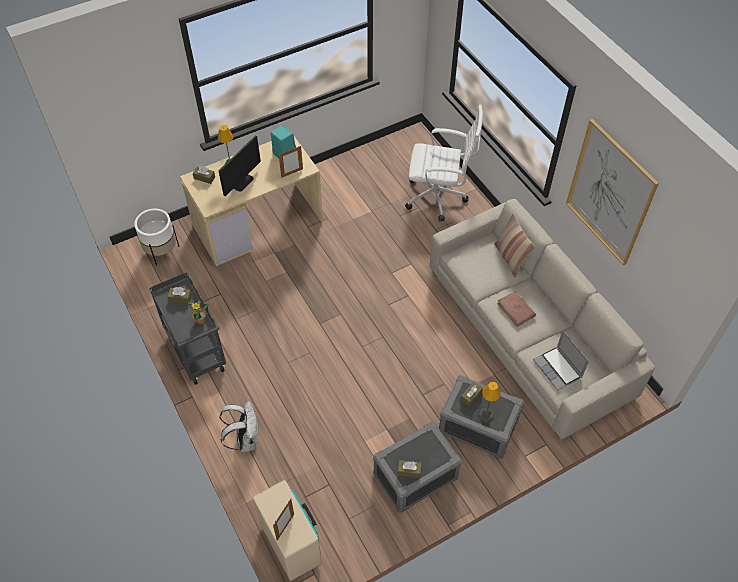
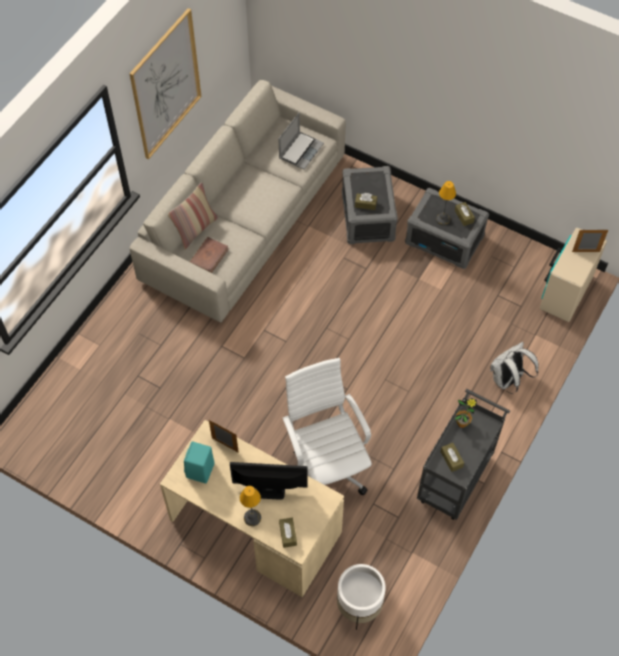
camera: 120 degrees left, 5 degrees up
white office chair [405,105,483,221] -> white office chair moved to [283,358,372,495]
table lamp [479,382,500,422] -> table lamp moved to [436,181,456,226]
brown book [497,291,536,327] -> brown book moved to [190,237,229,273]

